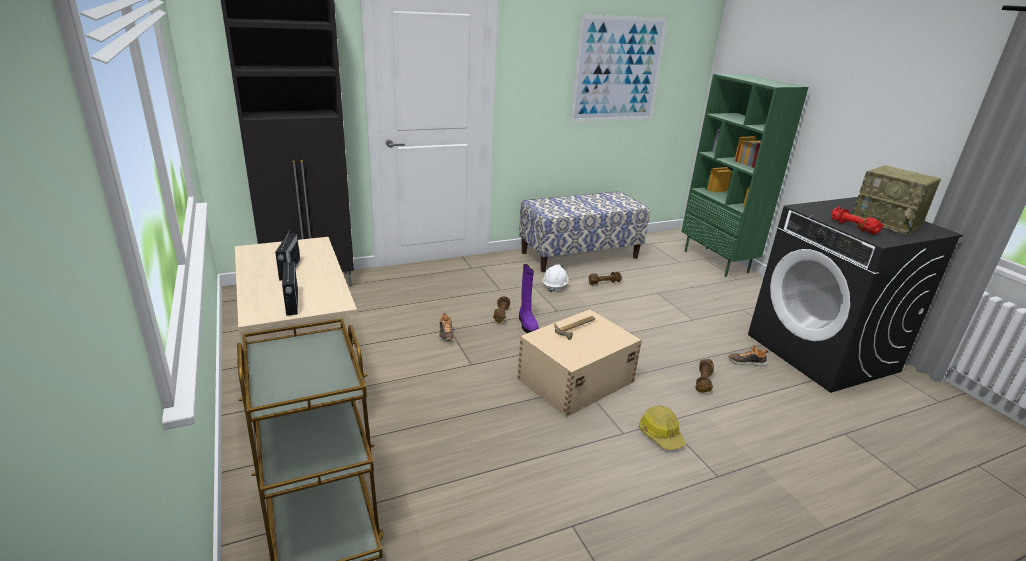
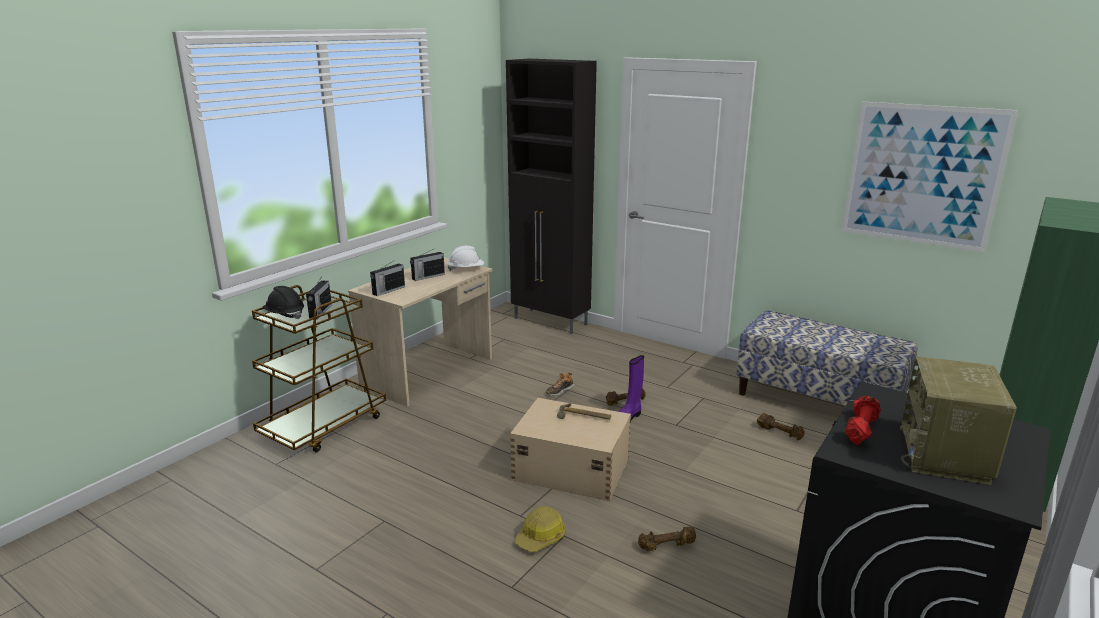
camera: 60 degrees right, 5 degrees down
white hard hat [542,264,569,292] -> white hard hat moved to [448,246,484,271]
shoe [728,345,768,366] -> none
none -> black hard hat [263,286,304,319]
none -> radio [306,275,332,319]

